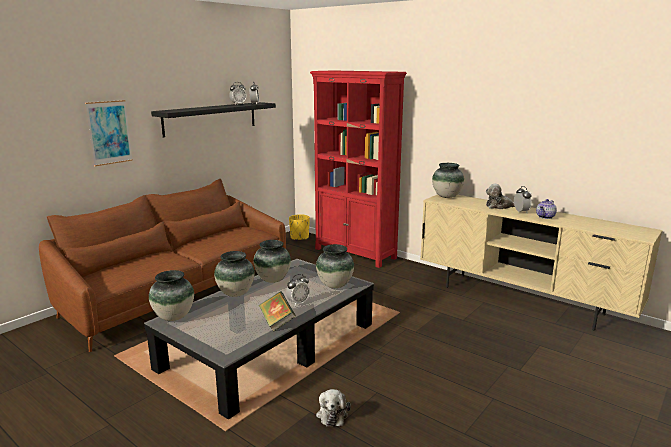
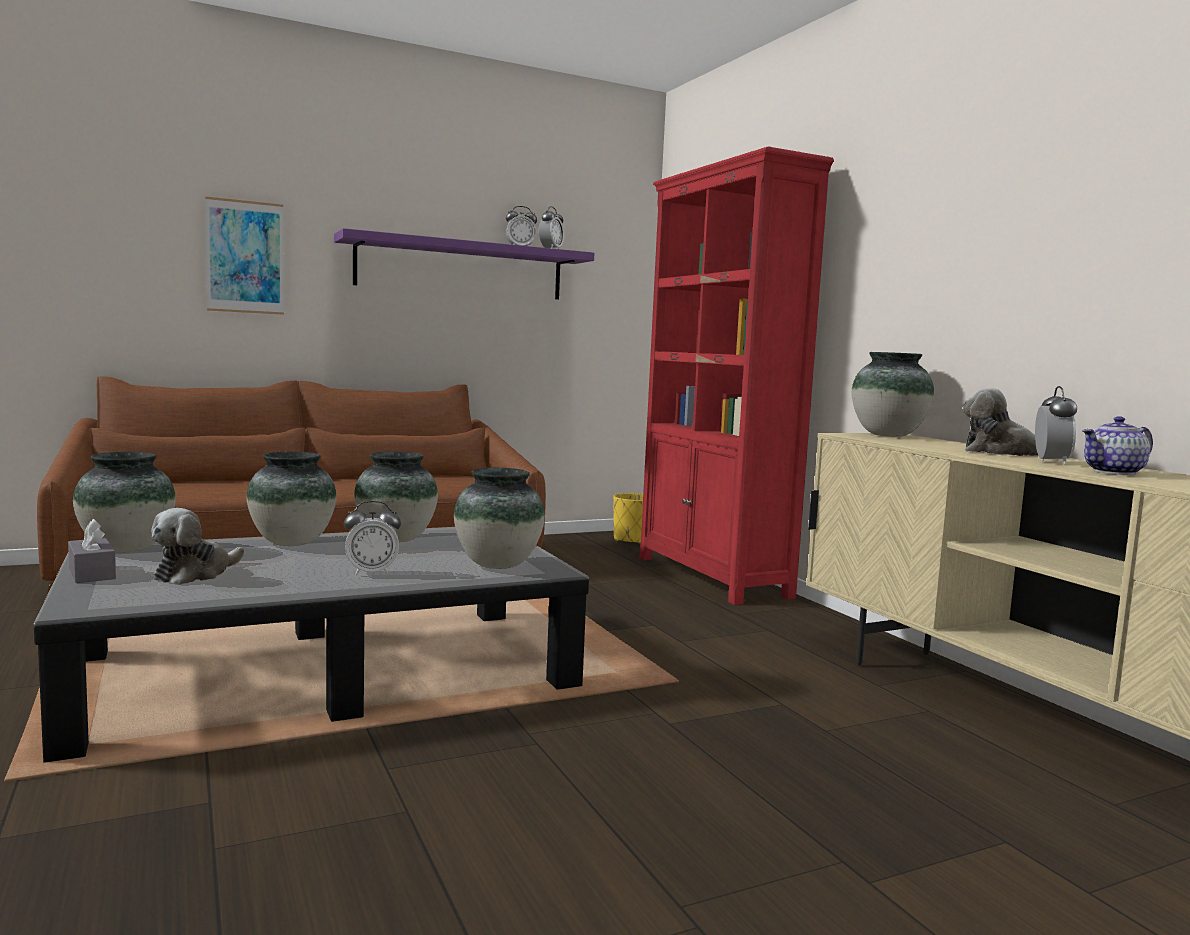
camera: 25 degrees right, 10 degrees down
black shelf [151,102,276,138] -> purple shelf [334,228,594,299]
book [259,292,296,332] -> none
plush toy [316,389,351,427] -> plush toy moved to [151,508,244,585]
none -> grey tissue box [68,519,116,583]

